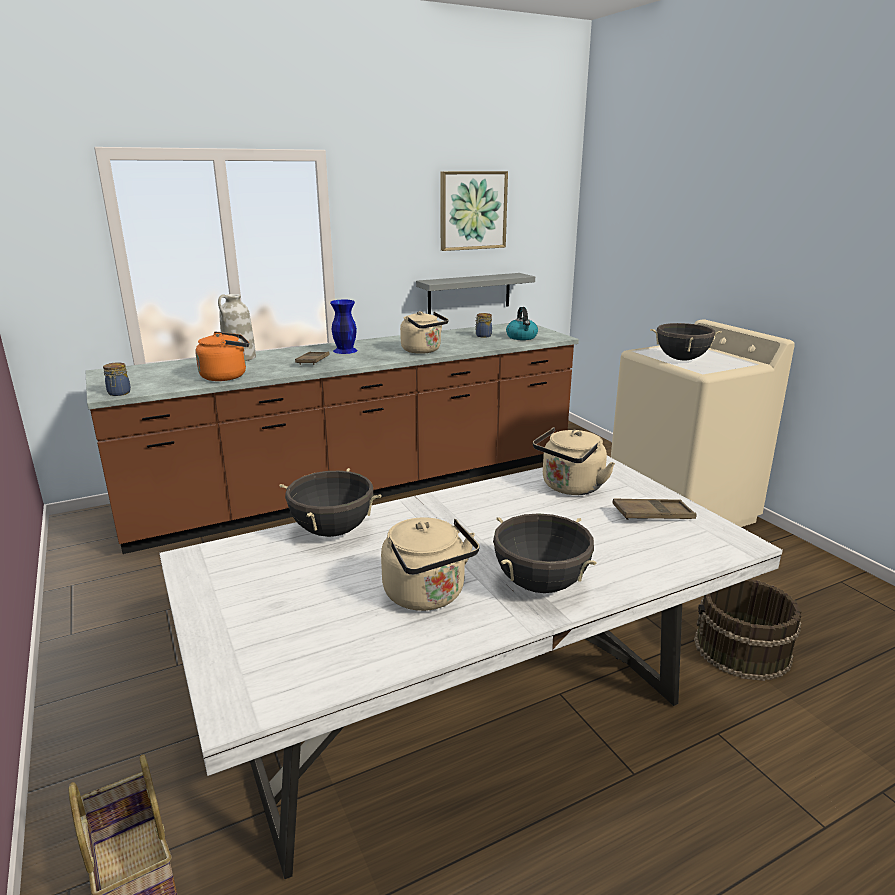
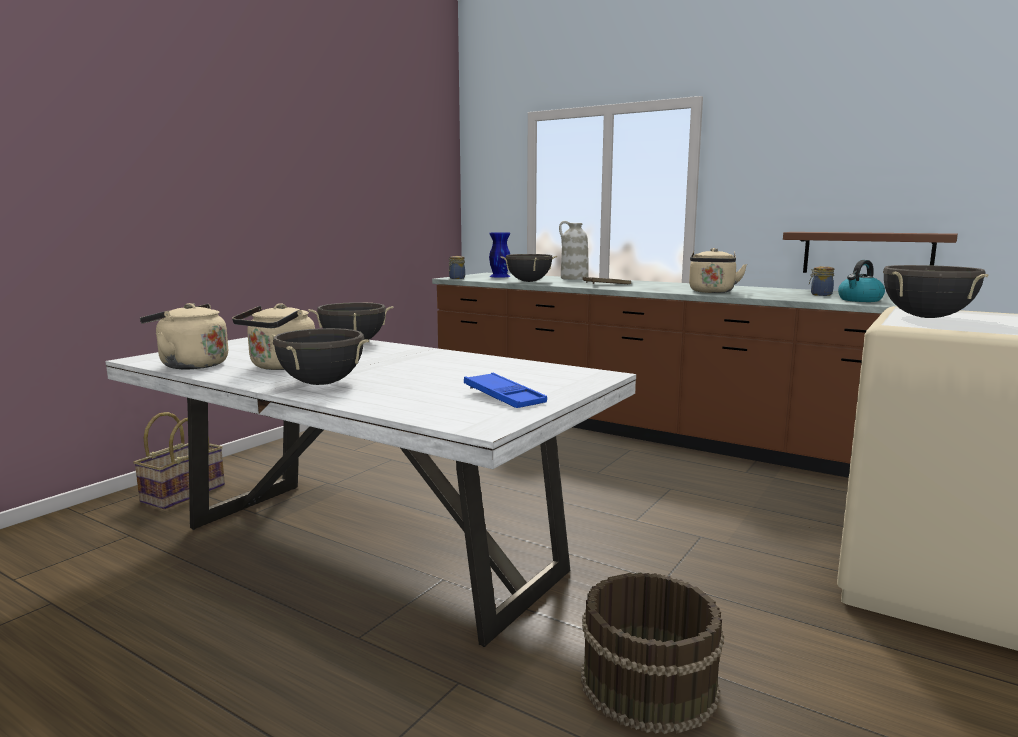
camera: 60 degrees right, 10 degrees down
orange kettle [195,331,249,381] -> black cooking pot [501,254,557,282]
blue vase [330,300,358,354] -> blue vase moved to [489,232,511,277]
grey shelf [416,273,535,314] -> brown shelf [783,232,958,273]
picture [440,171,508,251] -> none
beige kettle [533,427,615,495] -> beige kettle moved to [140,303,228,369]
brown tray [612,498,697,520] -> blue tray [464,373,547,408]

